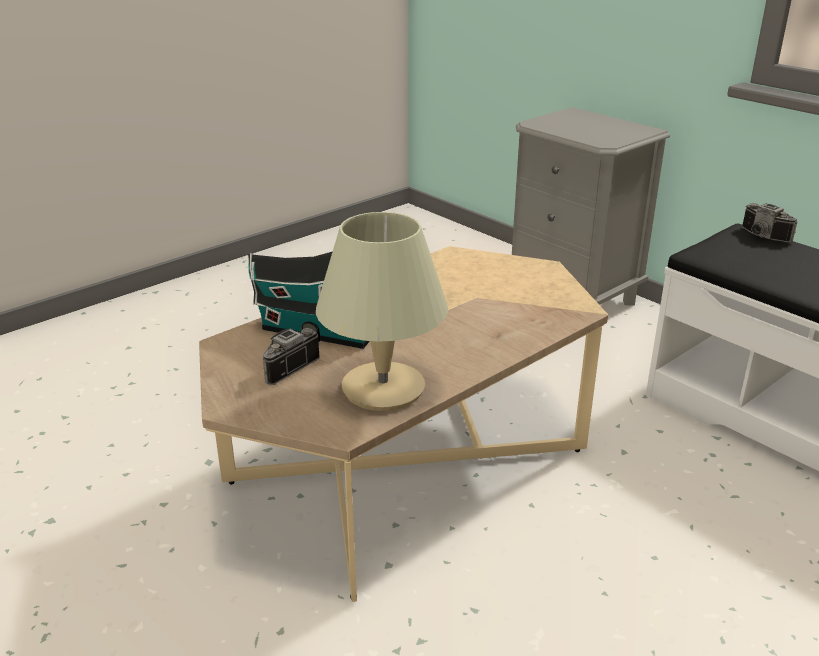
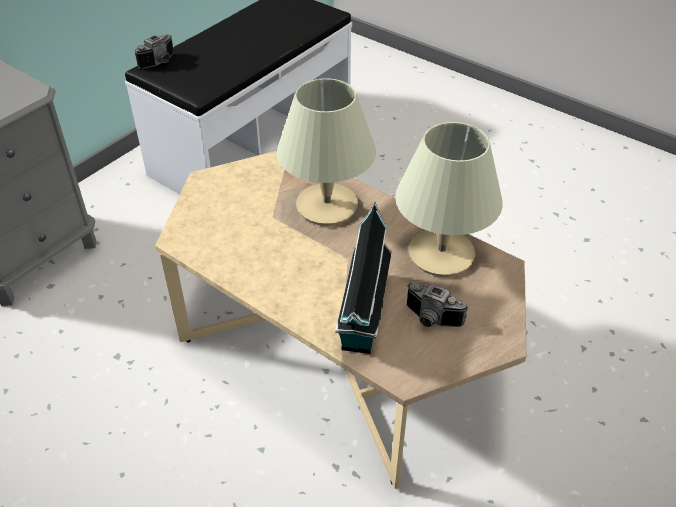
camera: 100 degrees left, 15 degrees up
none -> beige table lamp [277,78,376,226]

